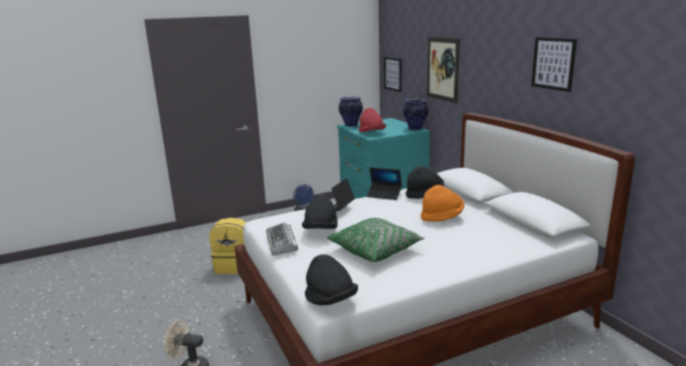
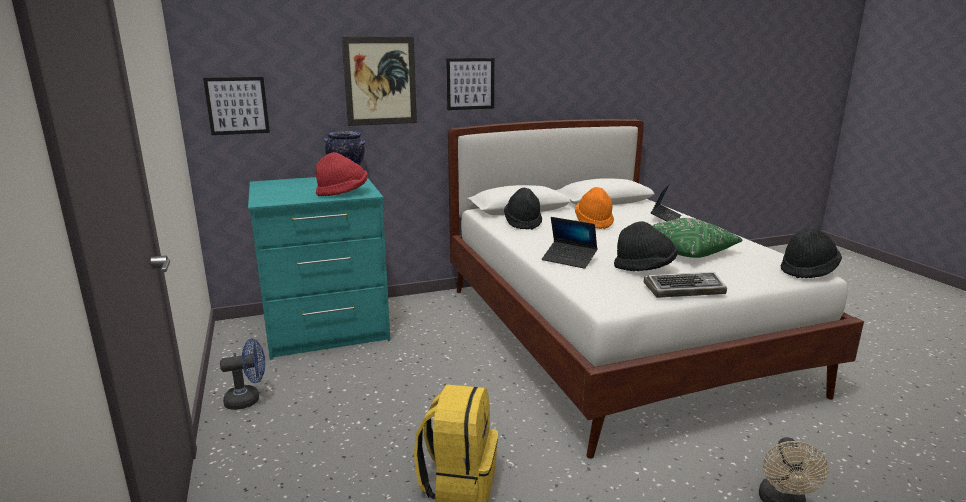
camera: 85 degrees left, 0 degrees up
vase [339,96,363,127] -> none
laptop [366,167,402,200] -> laptop moved to [651,183,681,221]
picture [531,37,577,92] -> picture moved to [446,58,494,110]

